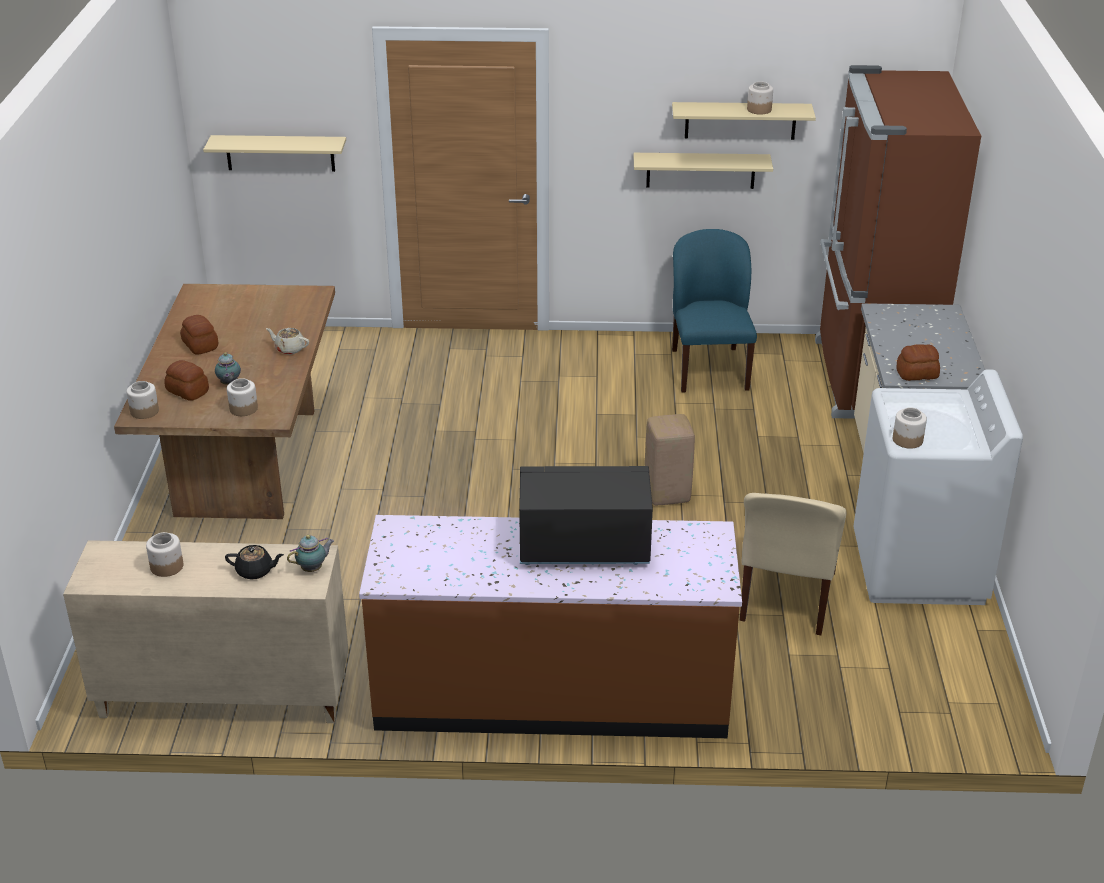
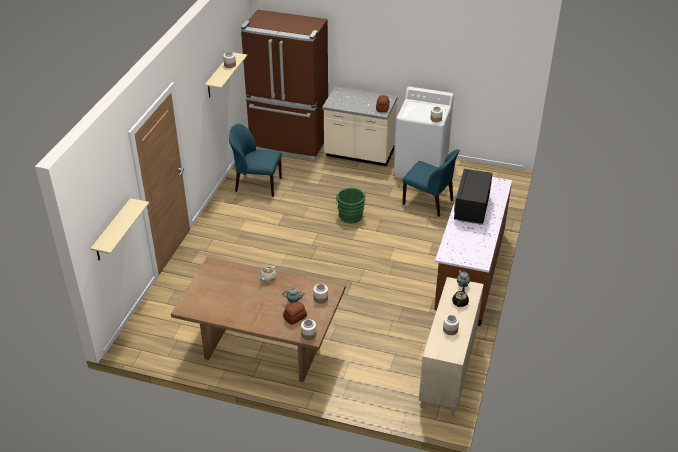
camera: 75 degrees left, 5 degrees up
bread [180,315,218,355] -> none
beige shelf [634,153,773,189] -> none
beige stool [645,414,695,505] -> green bucket [336,188,366,223]
beige chair [740,493,846,635] -> blue chair [403,149,460,217]

